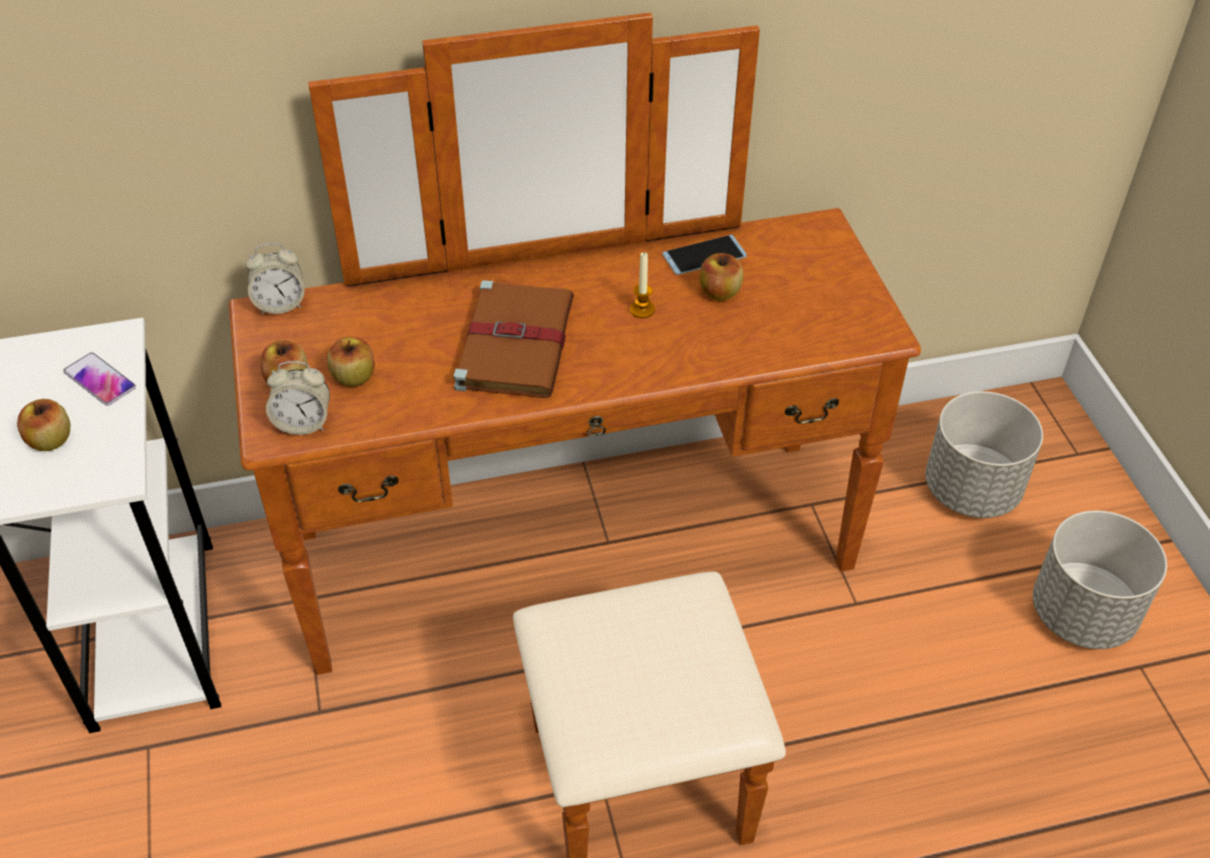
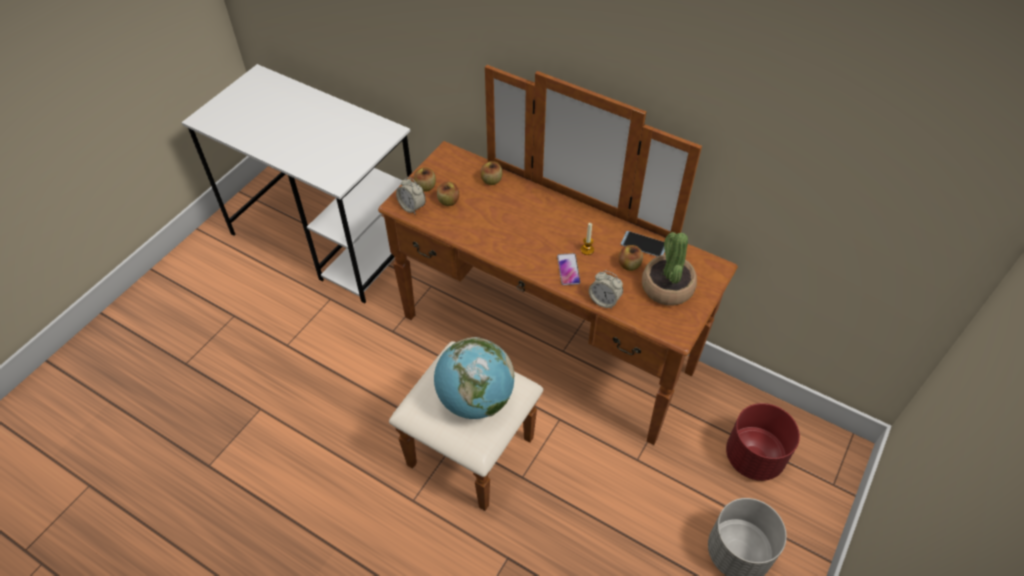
camera: 45 degrees right, 5 degrees up
apple [17,399,70,451] -> apple moved to [480,161,502,185]
phone [63,353,136,406] -> phone moved to [557,253,580,285]
alarm clock [246,243,305,314] -> alarm clock moved to [589,270,623,309]
brown book [453,280,574,398] -> none
grey planter [925,391,1043,518] -> red planter [726,403,800,481]
none -> globe [434,337,514,419]
none -> potted plant [642,232,697,306]

